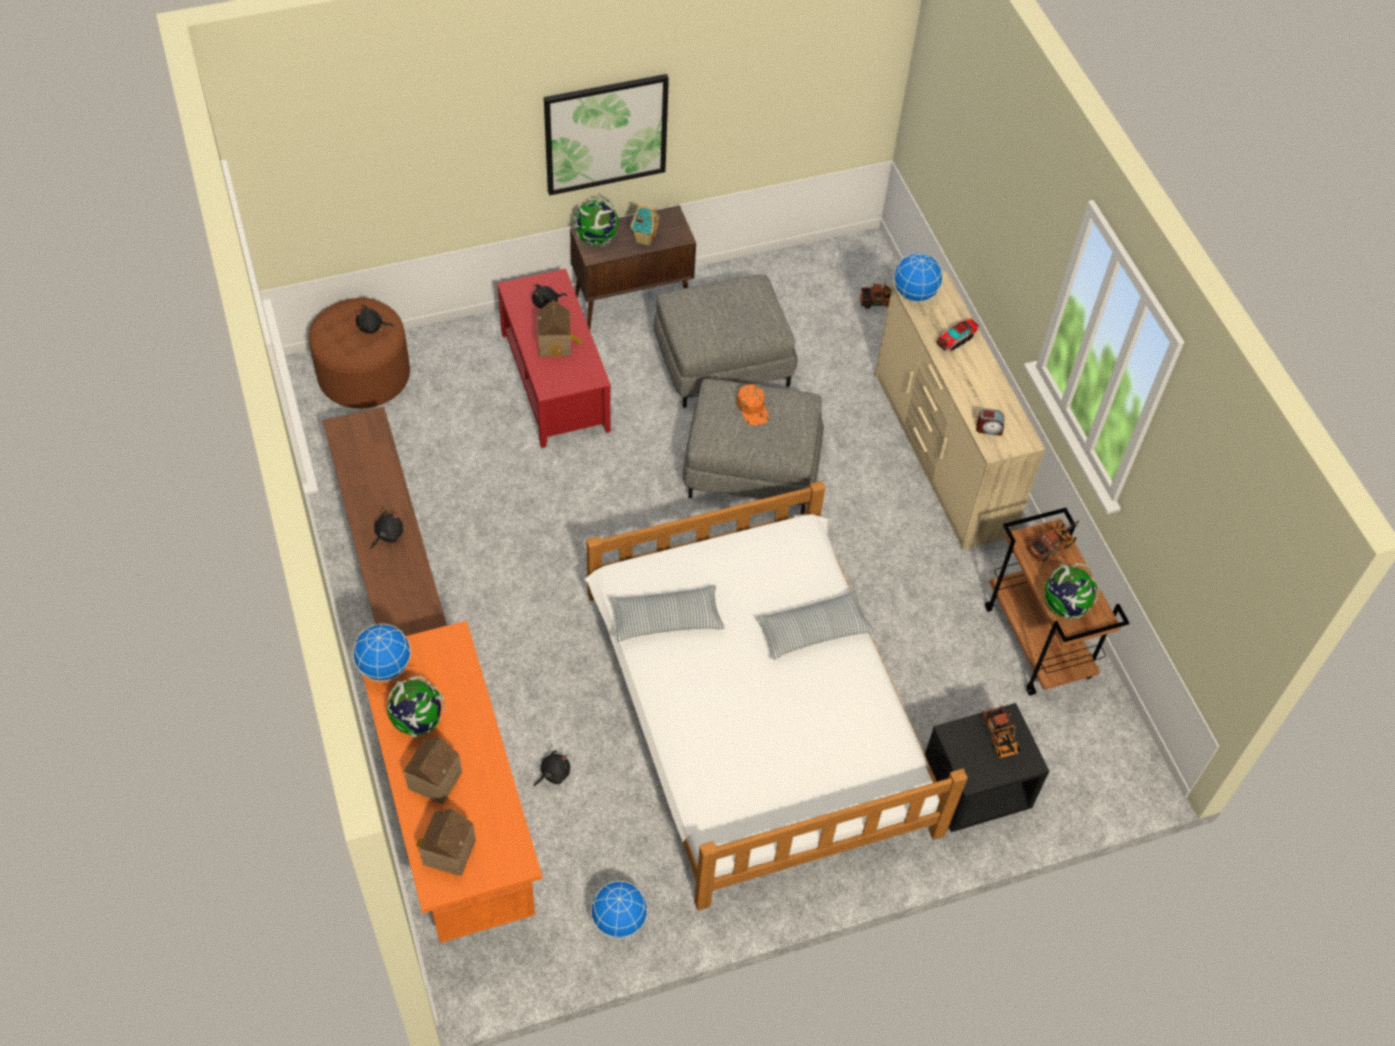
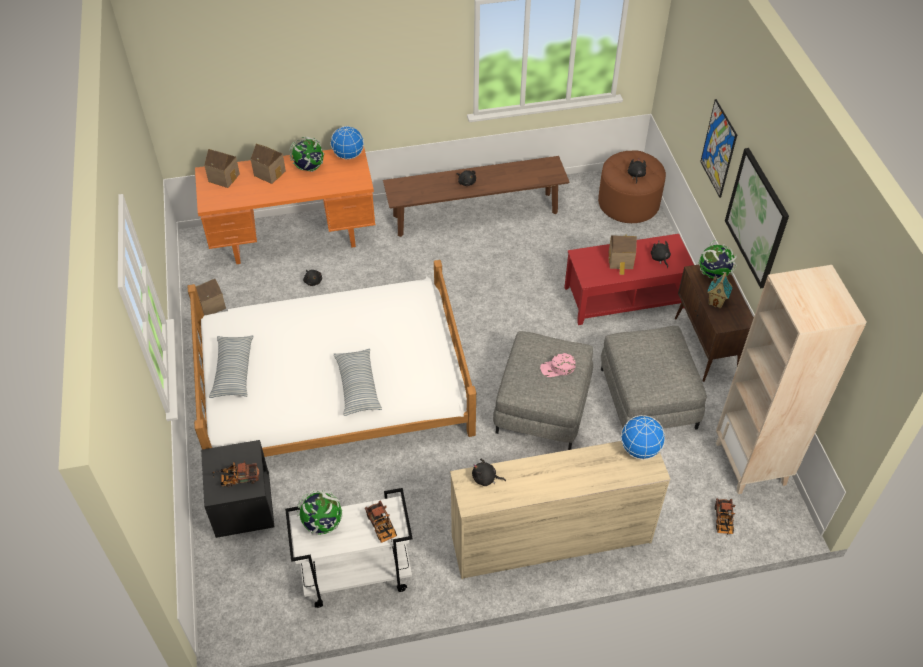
camera: 100 degrees right, 5 degrees down
globe [591,881,648,939] -> toy house [196,279,226,316]
pillow [609,585,725,642] -> pillow moved to [209,335,254,398]
orange cap [737,384,769,425] -> pink cap [540,353,576,377]
toy truck [936,318,979,352] -> none
alarm clock [976,408,1004,436] -> black plush toy [472,459,506,486]
brown cart [985,508,1129,695] -> white cart [285,488,413,608]
none -> picture [700,99,737,198]
none -> beige bookcase [716,265,867,494]

